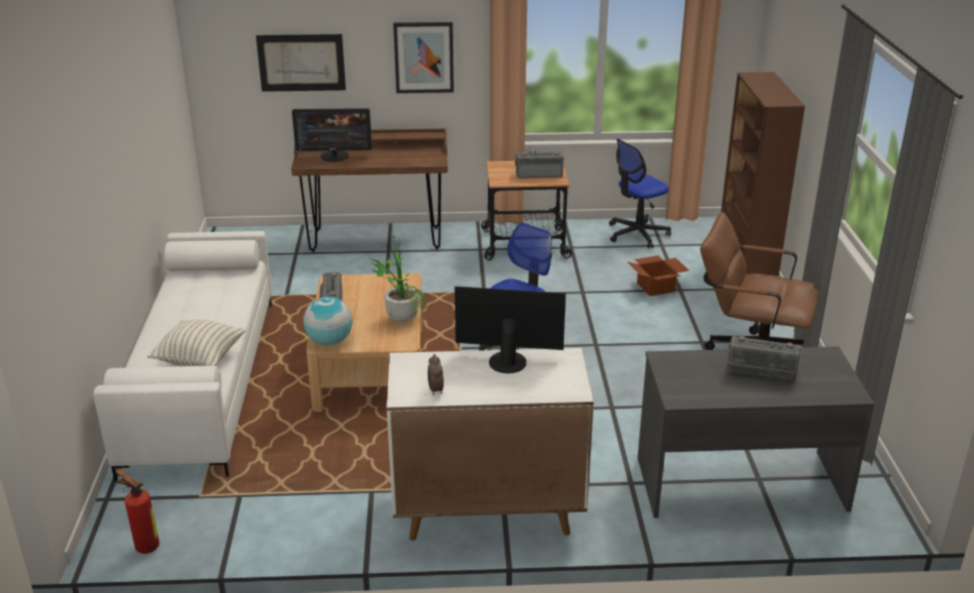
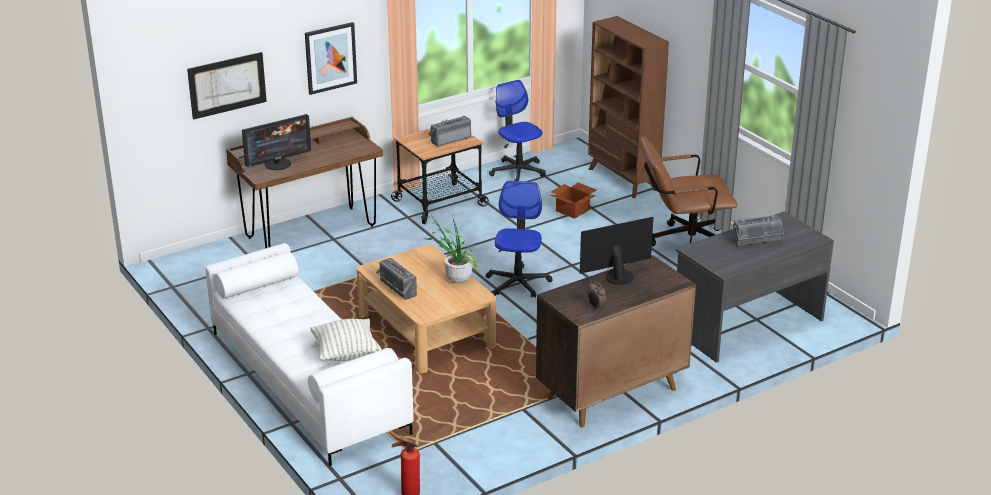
camera: 30 degrees left, 0 degrees up
globe [303,297,353,346] -> none
white cabinet [387,348,594,541] -> brown cabinet [536,255,696,427]
office chair [609,139,671,249] -> office chair turned 120 degrees clockwise [489,80,546,181]

